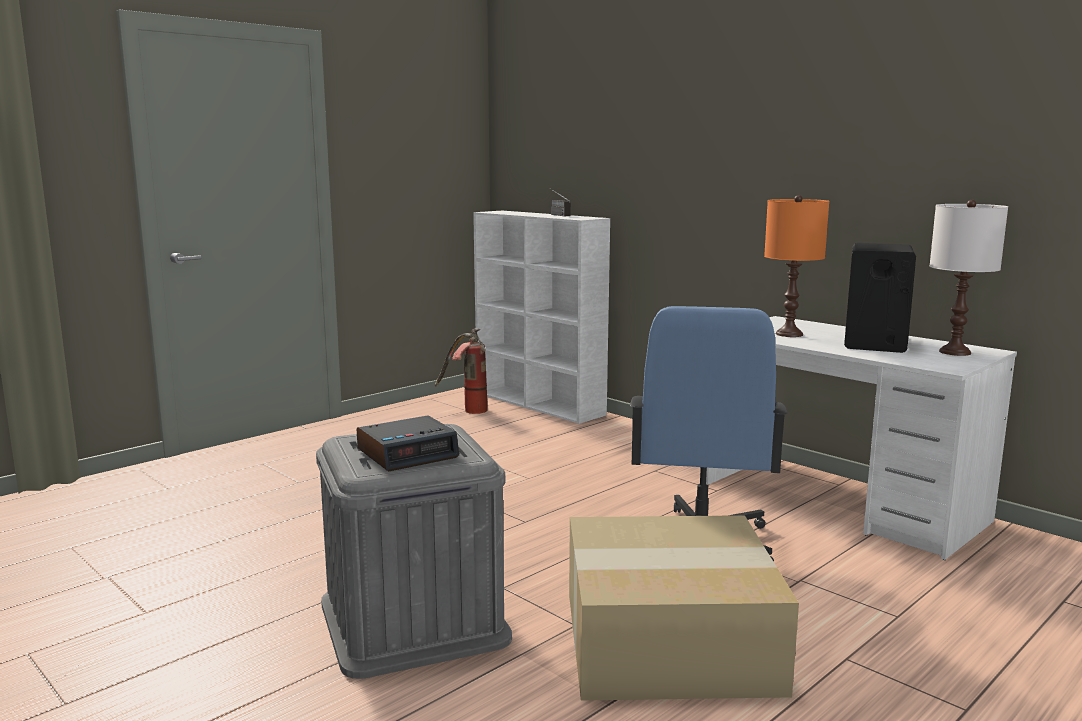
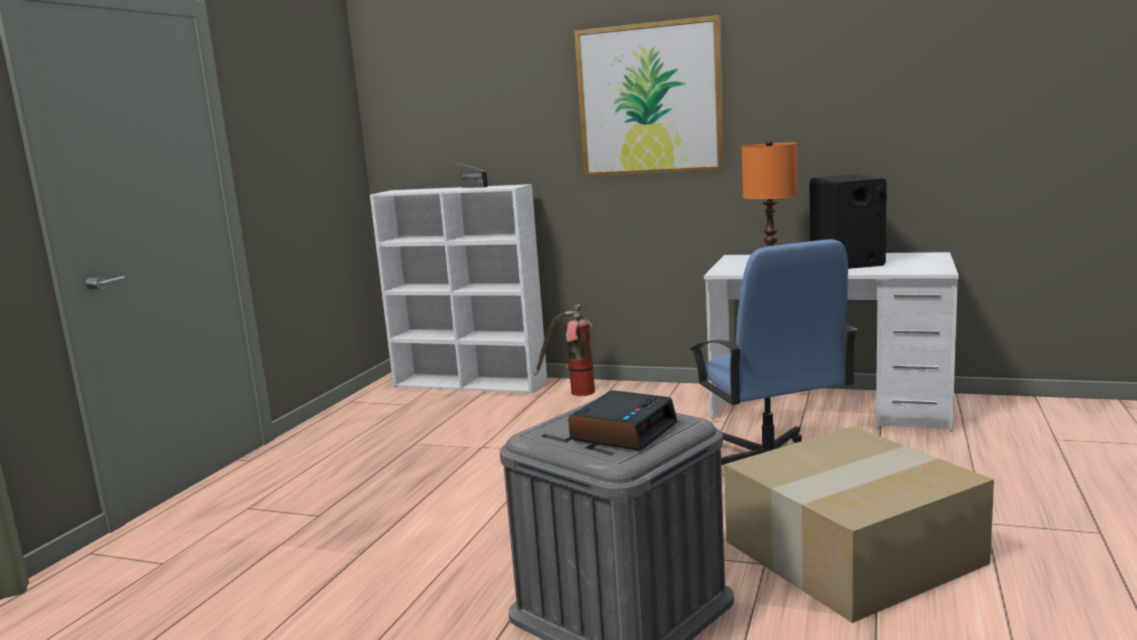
camera: 25 degrees left, 0 degrees up
fire extinguisher [435,328,488,414] -> fire extinguisher moved to [534,304,595,396]
white table lamp [930,200,1008,356] -> none
none -> picture [574,15,725,177]

